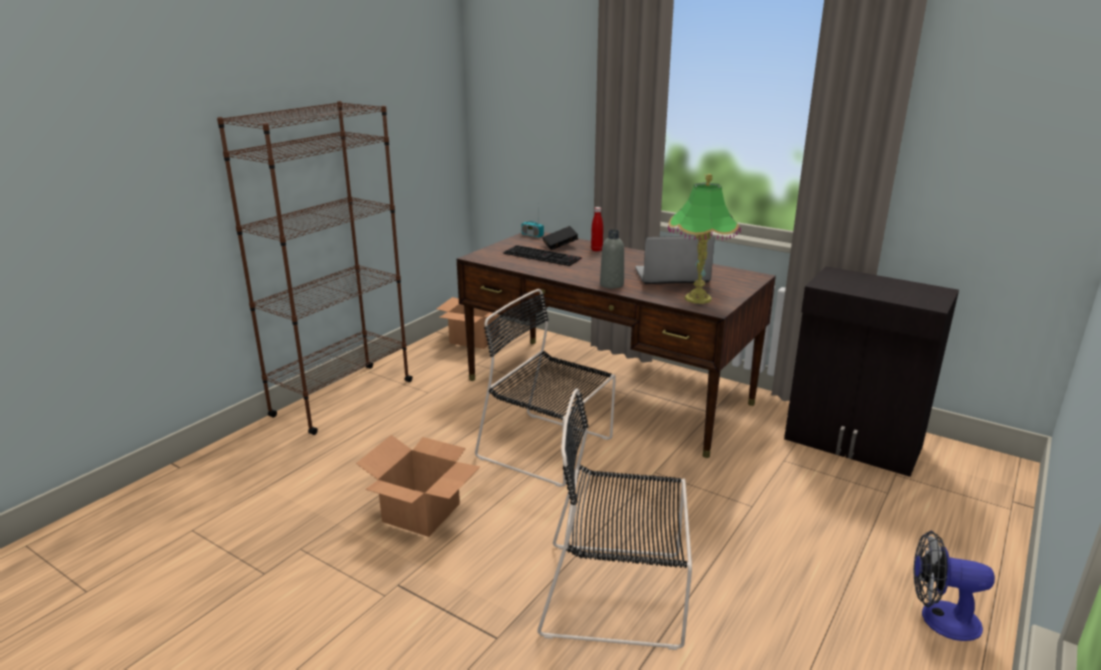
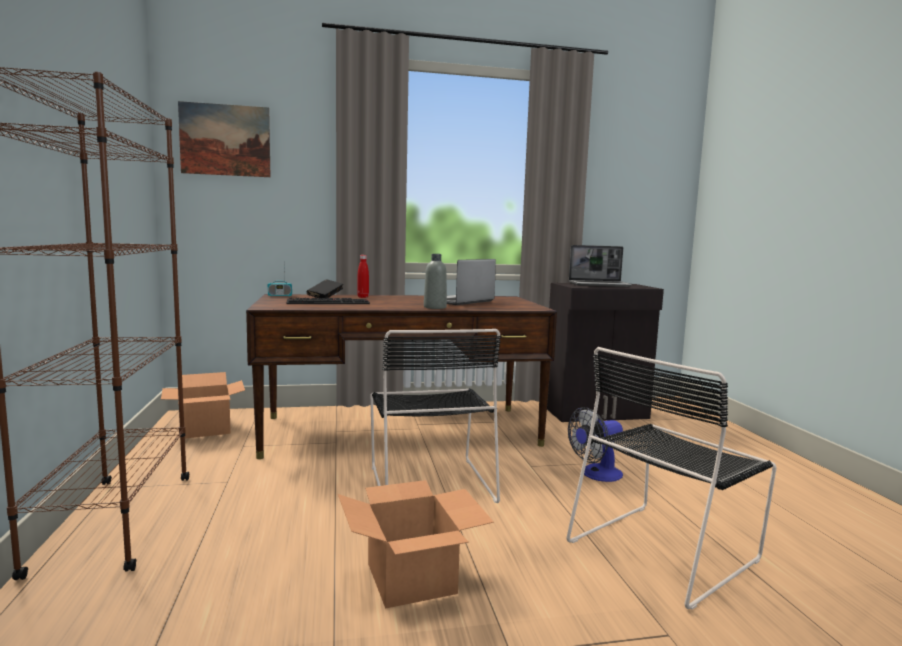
camera: 45 degrees left, 15 degrees down
black chair [475,289,616,487] -> black chair turned 90 degrees counterclockwise [370,329,501,503]
table lamp [668,174,741,304] -> none
fan [914,531,995,641] -> fan moved to [568,407,623,482]
none -> picture [178,101,271,177]
none -> laptop [569,245,632,287]

